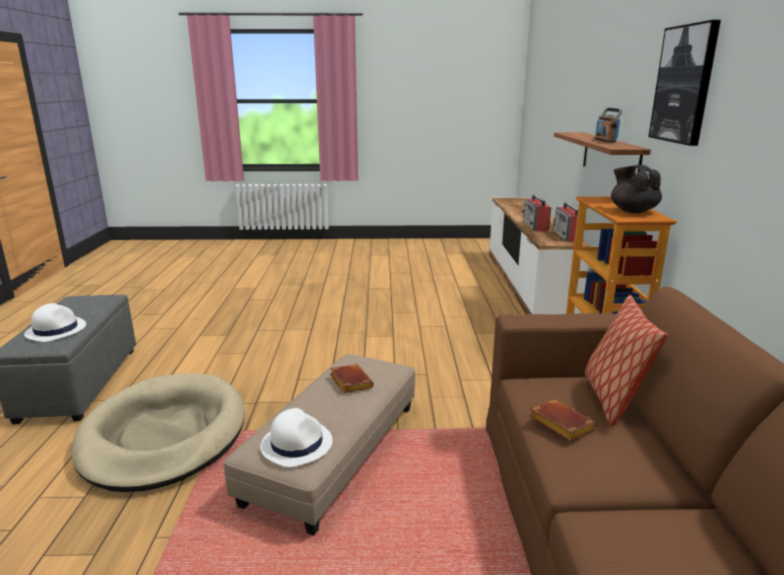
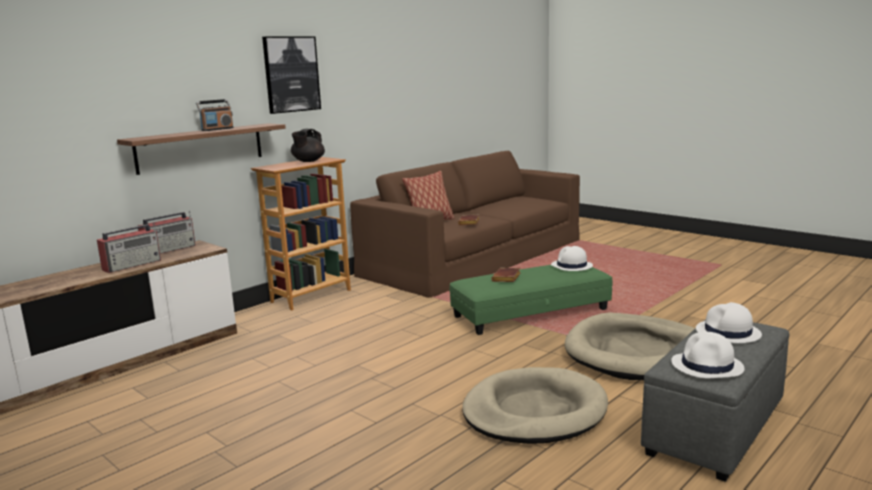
camera: 135 degrees left, 5 degrees down
beige ottoman [224,354,415,535] -> green ottoman [450,265,612,335]
none -> beige dog bed [462,367,608,444]
none -> white hat [671,332,745,378]

